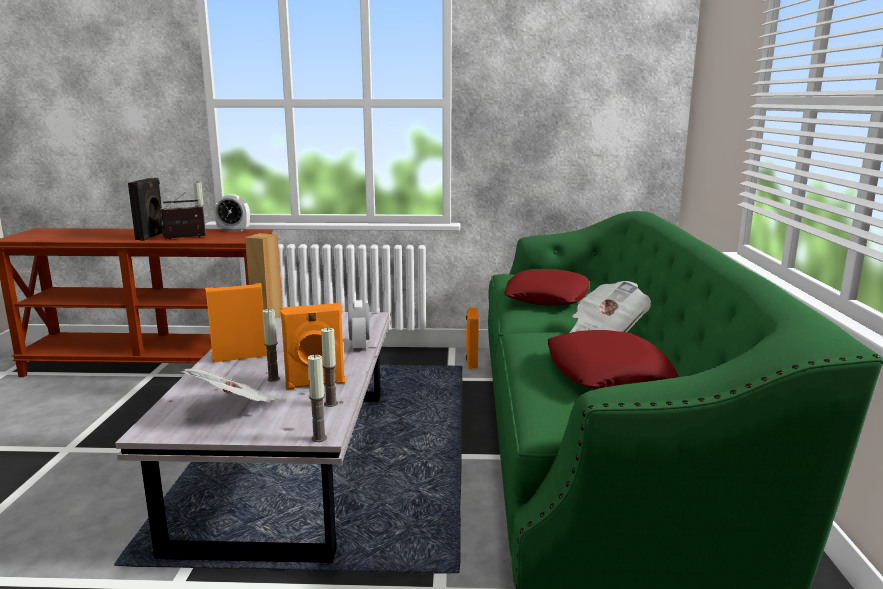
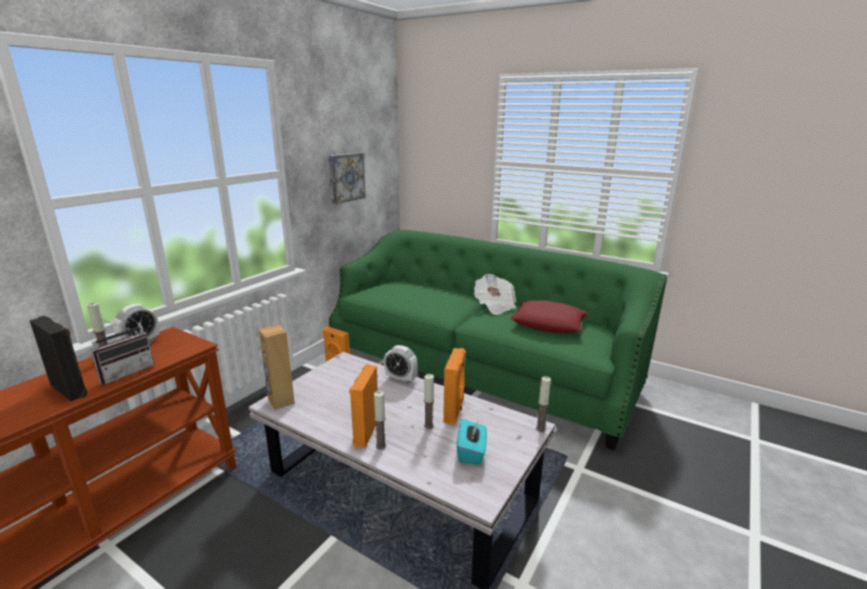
camera: 60 degrees left, 5 degrees up
radio [160,192,206,239] -> radio turned 150 degrees counterclockwise [90,319,154,385]
newspaper [181,368,285,402] -> turquoise tissue box [457,419,487,465]
candle [321,327,338,407] -> candle moved to [374,391,386,450]
red pillow [505,269,589,306] -> none
none -> picture [329,152,366,204]

